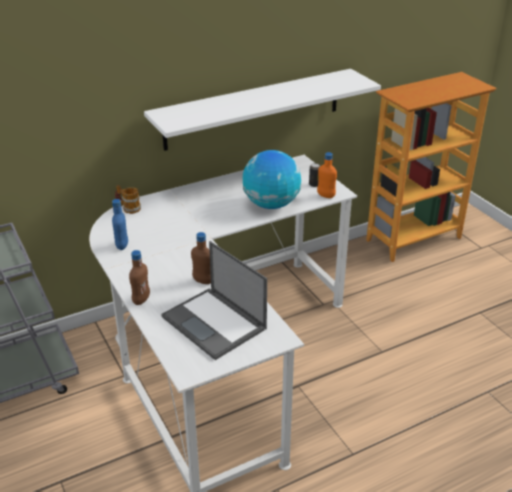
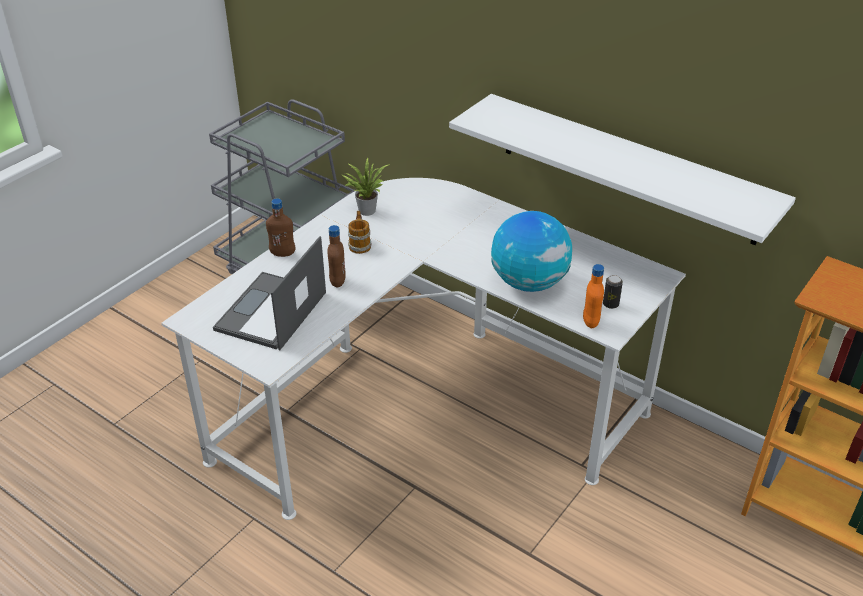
camera: 65 degrees right, 5 degrees up
blue bottle [112,199,128,250] -> potted plant [342,157,390,216]
mug [115,185,141,214] -> mug moved to [348,211,371,254]

